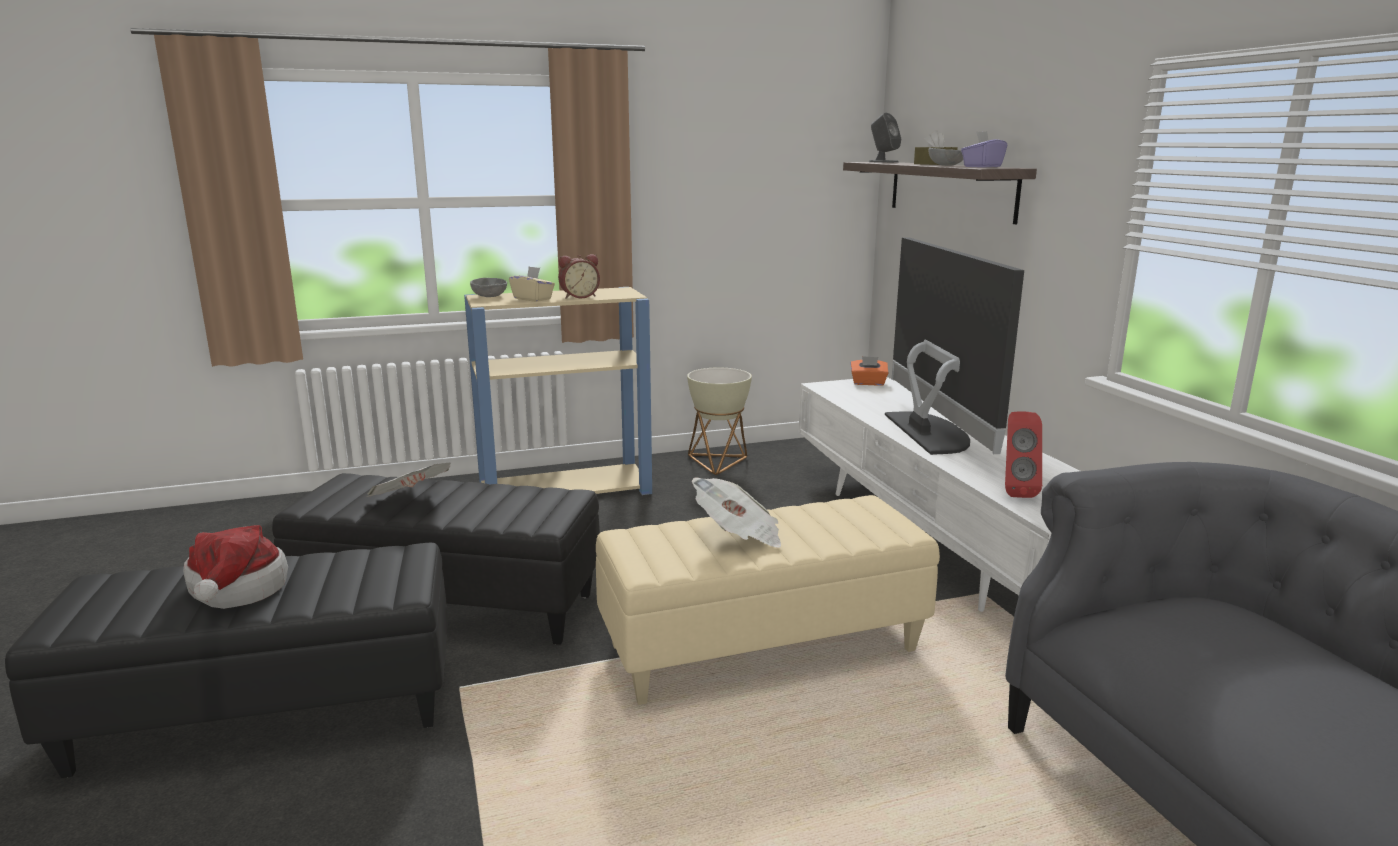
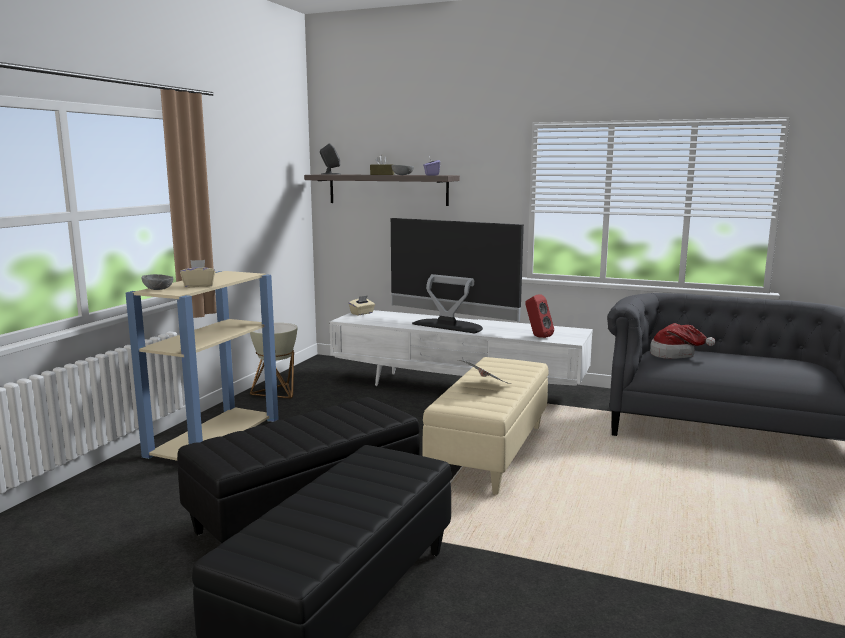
camera: 50 degrees left, 5 degrees down
hat [183,525,288,609] -> hat moved to [650,323,716,359]
newspaper [367,463,451,497] -> none
alarm clock [558,254,600,298] -> none
orange tissue box [850,356,888,386] -> beige tissue box [349,295,375,315]

